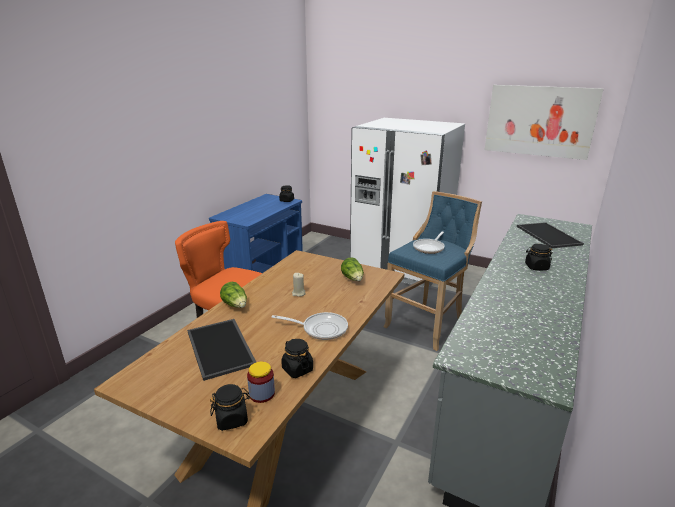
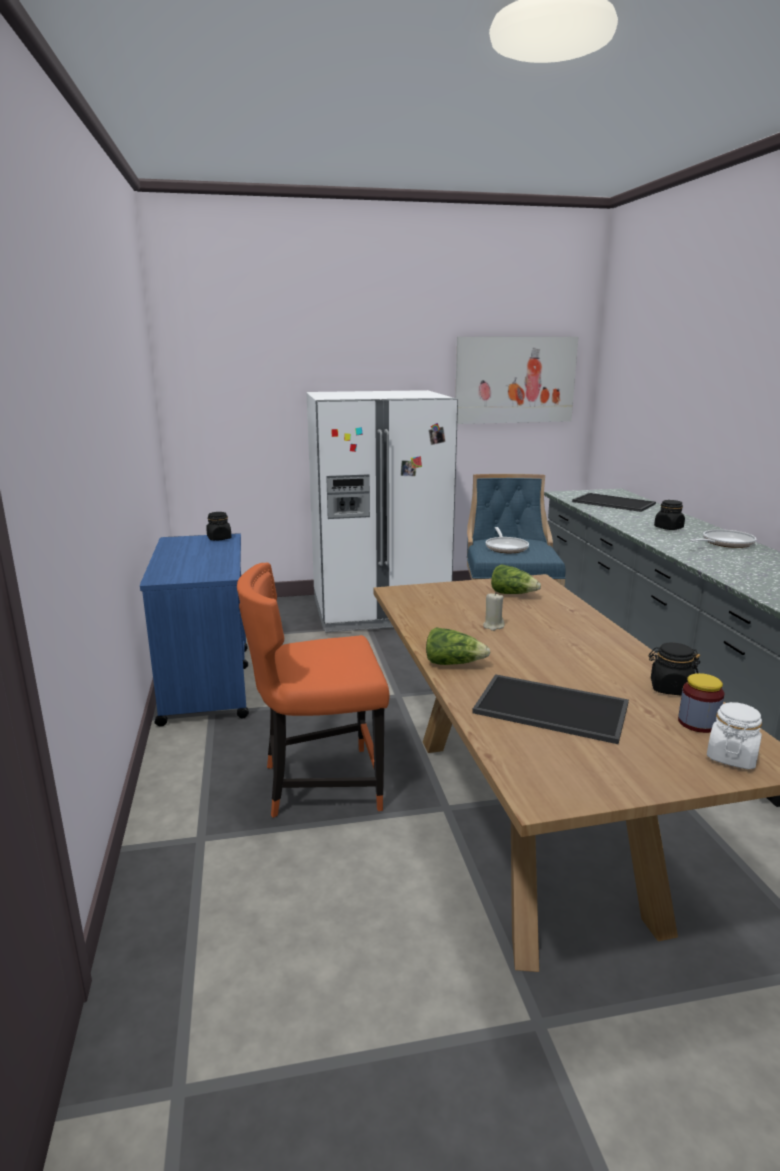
camera: 40 degrees left, 5 degrees down
black jar [210,384,250,431] -> white jar [707,702,762,769]
frying pan [272,312,348,340] -> frying pan moved to [689,529,757,548]

